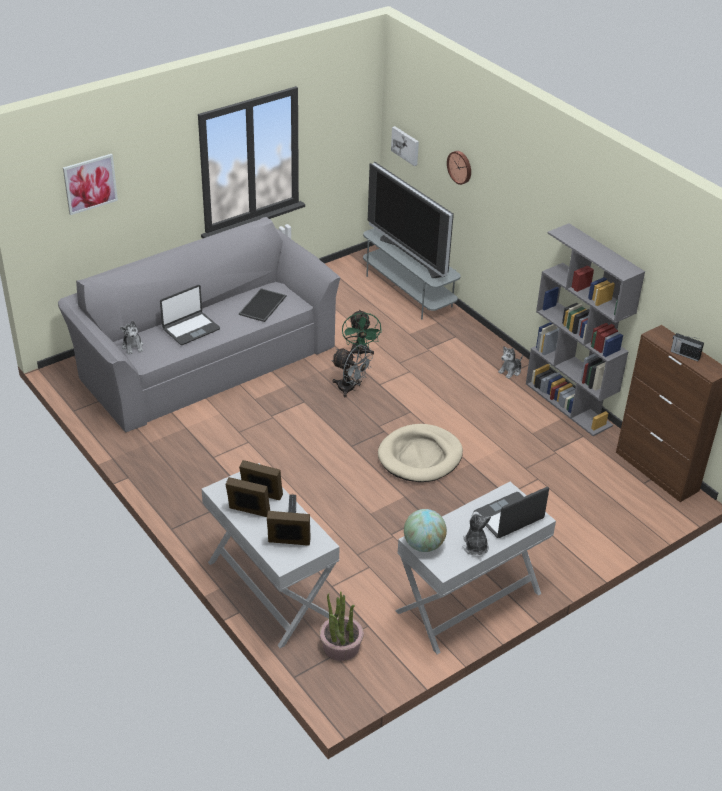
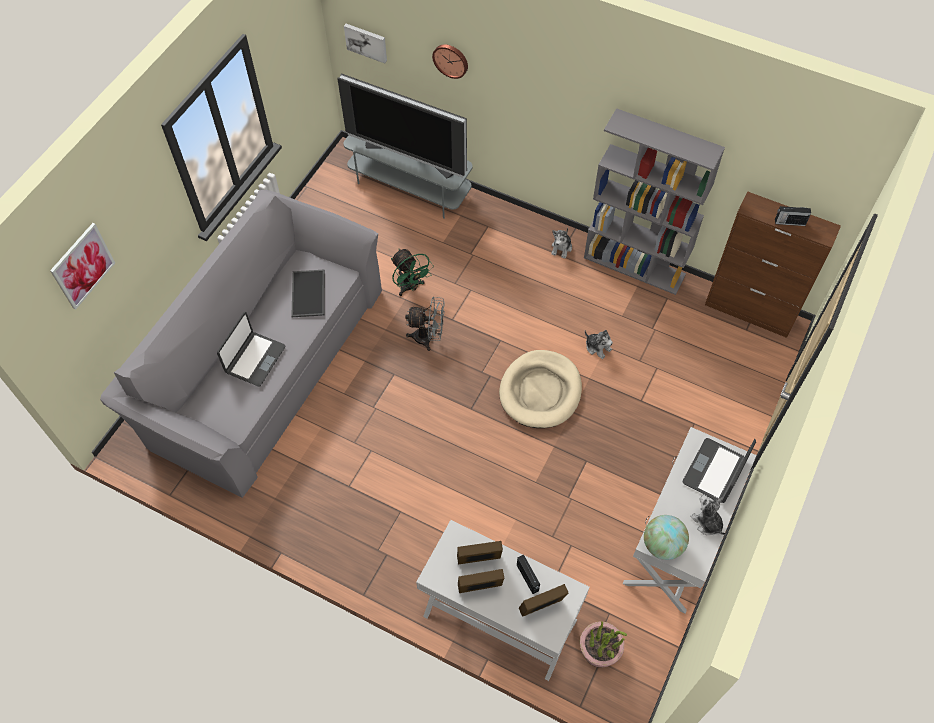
camera: 25 degrees left, 20 degrees up
plush toy [120,321,144,355] -> plush toy moved to [585,330,613,359]

